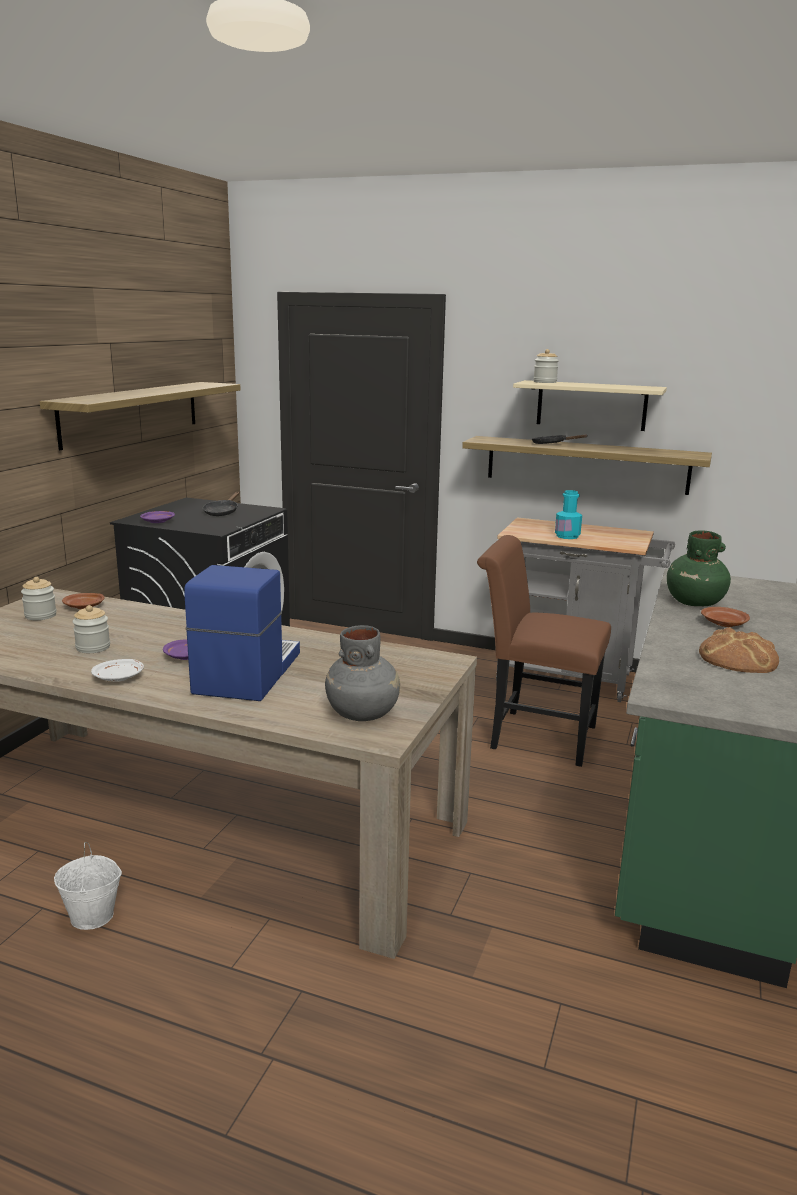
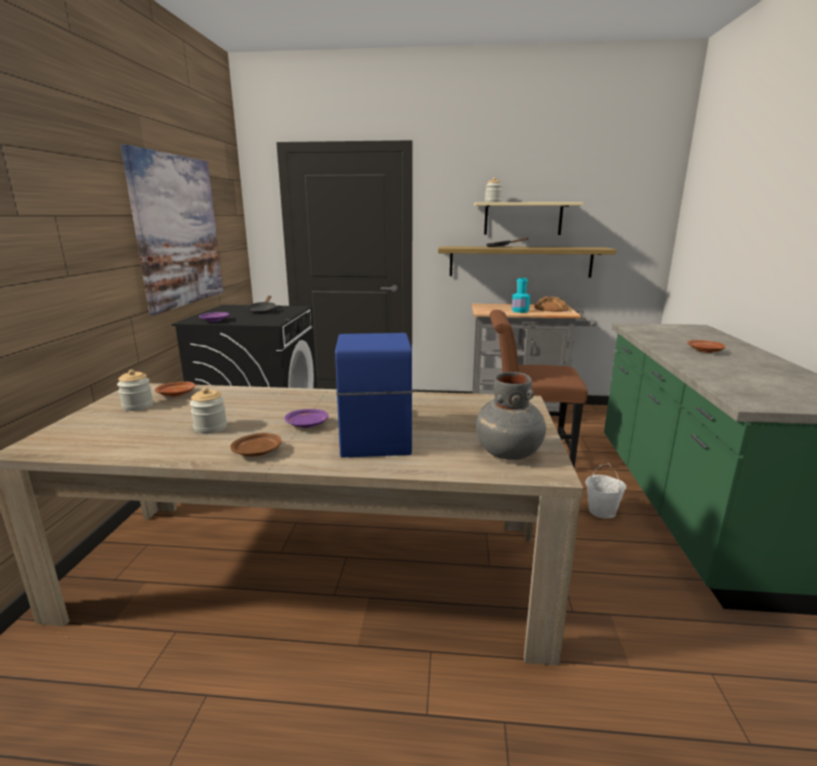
camera: 15 degrees left, 0 degrees up
shelf [40,382,241,450] -> picture [121,144,223,315]
white bucket [54,842,122,930] -> white bucket moved to [585,464,626,519]
white plate [91,659,144,682] -> brown plate [230,433,282,456]
green vase [667,530,731,606] -> none
bread [699,627,779,673] -> bread moved to [534,296,569,312]

